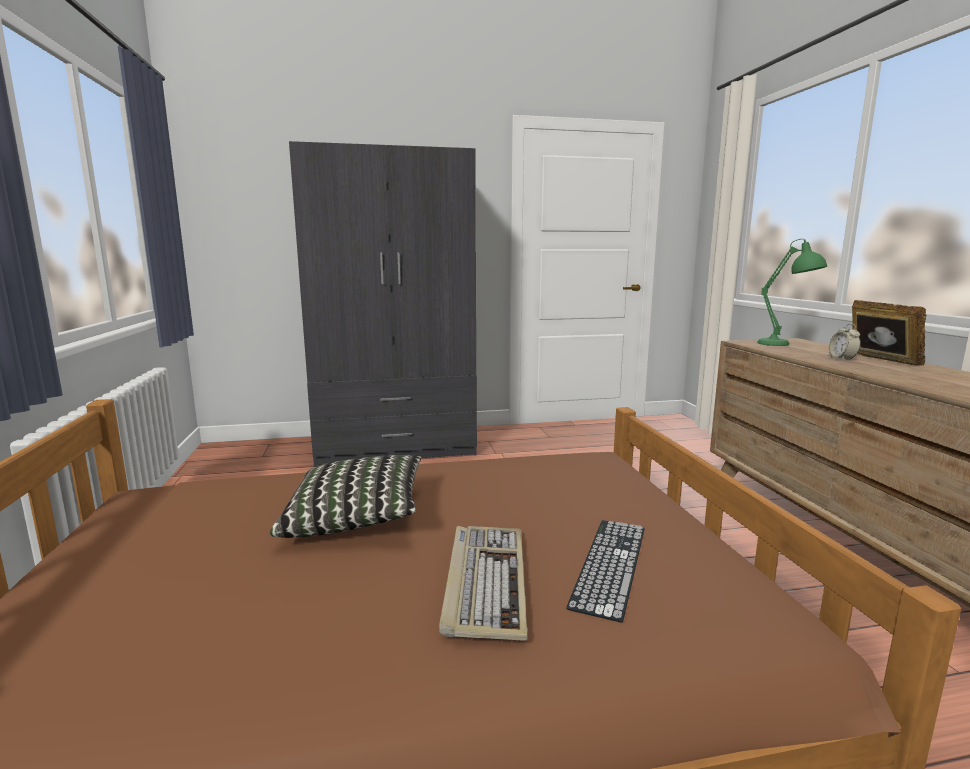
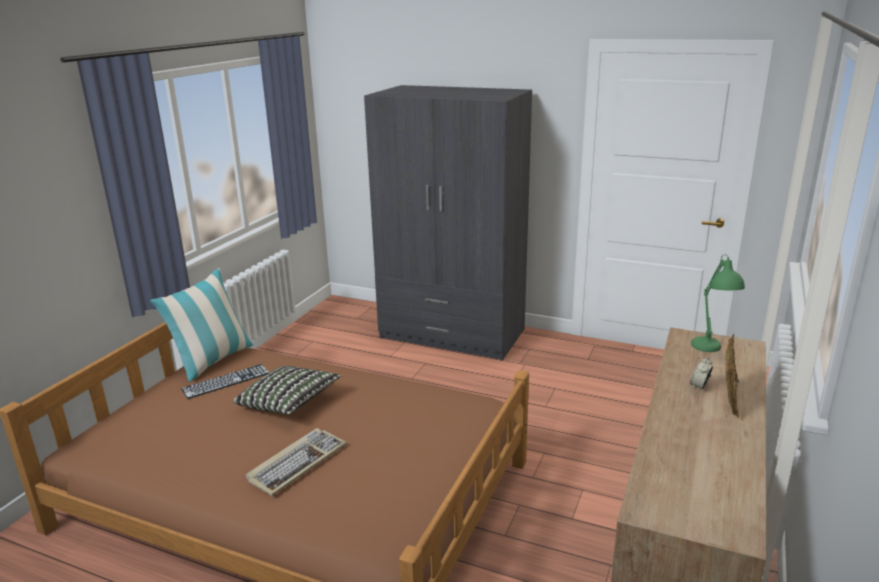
camera: 35 degrees right, 10 degrees up
keyboard [567,520,645,623] -> keyboard moved to [181,364,269,399]
none -> pillow [150,268,254,382]

